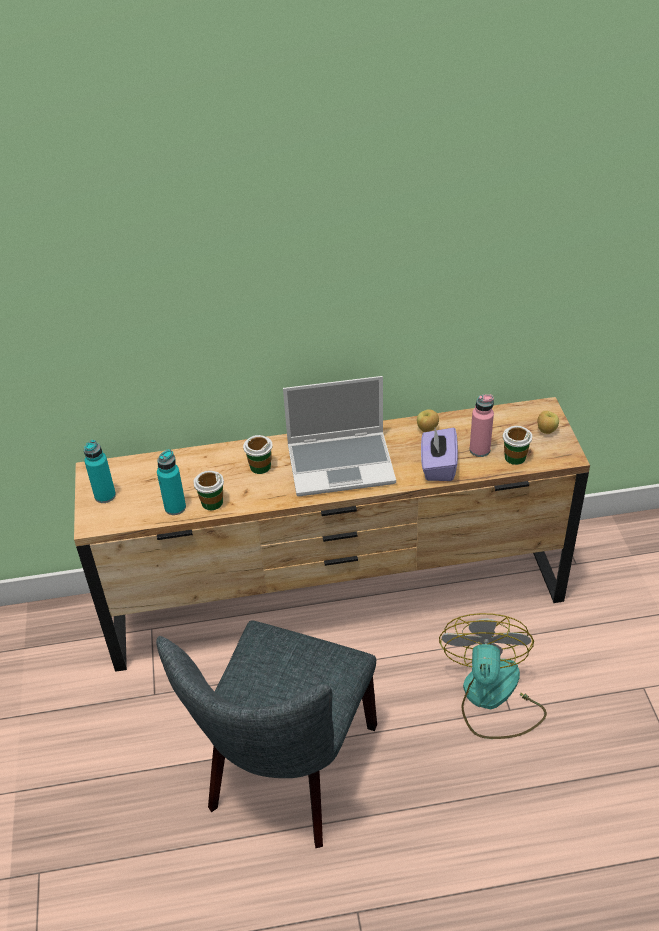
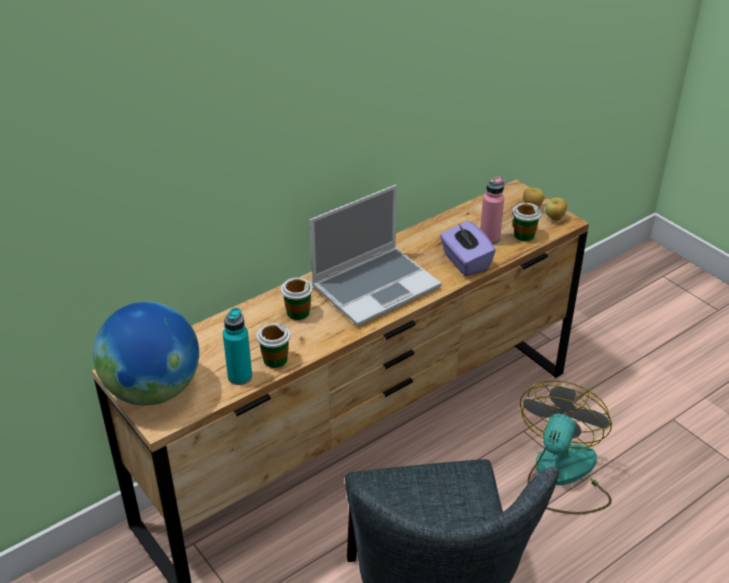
camera: 30 degrees left, 5 degrees down
turquoise bottle [84,440,116,503] -> globe [93,302,199,406]
apple [417,409,439,432] -> apple moved to [545,197,567,221]
fan [439,613,547,739] -> fan turned 45 degrees clockwise [520,380,612,515]

